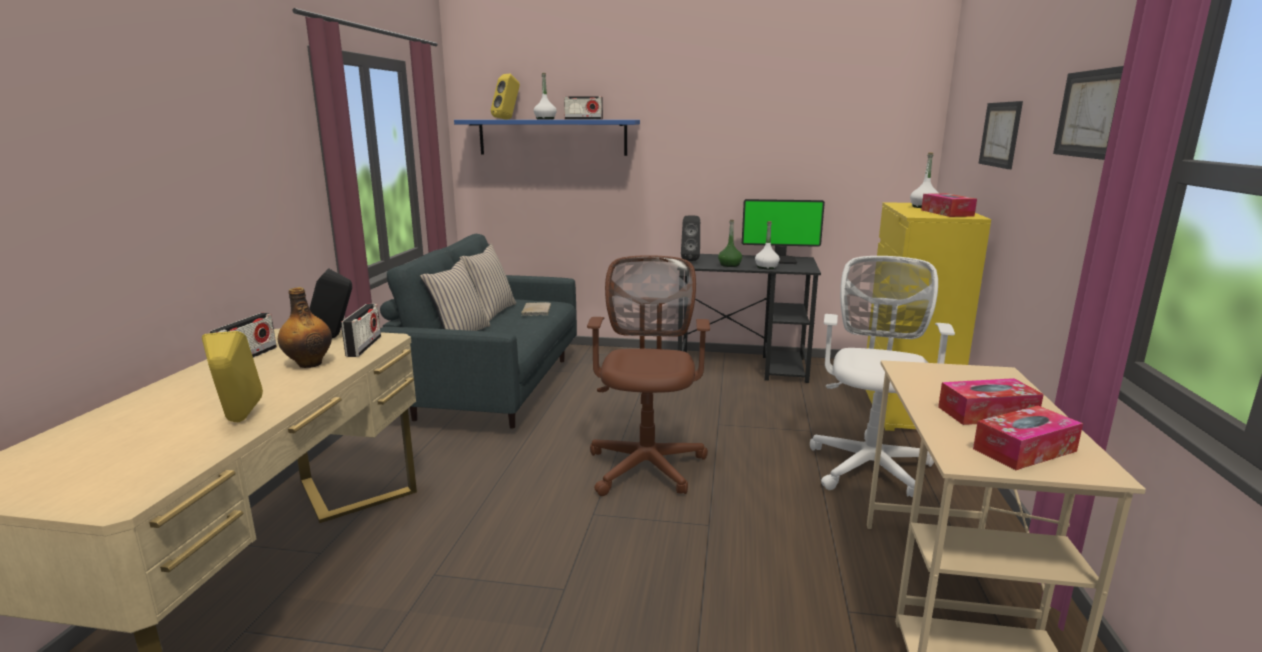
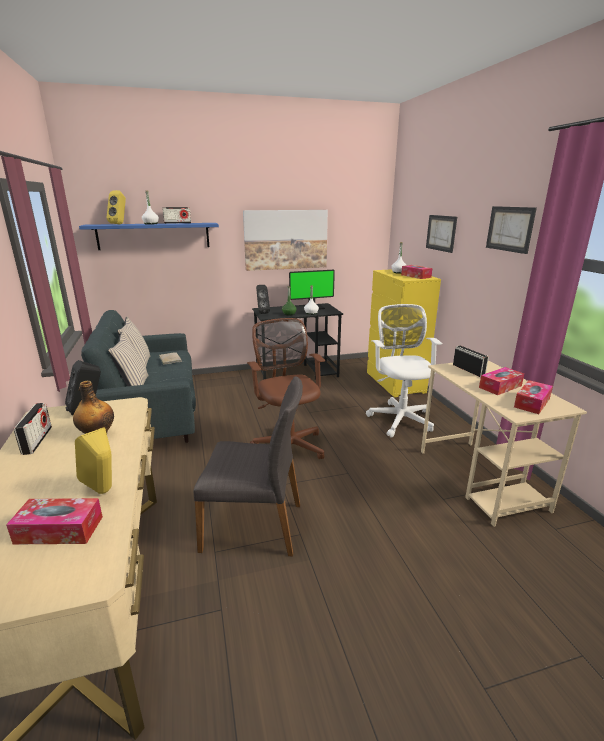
camera: 25 degrees left, 5 degrees up
radio [341,304,381,357] -> radio moved to [453,345,489,377]
none -> tissue box [6,498,103,545]
none -> grey chair [194,376,303,557]
none -> picture [243,210,328,271]

